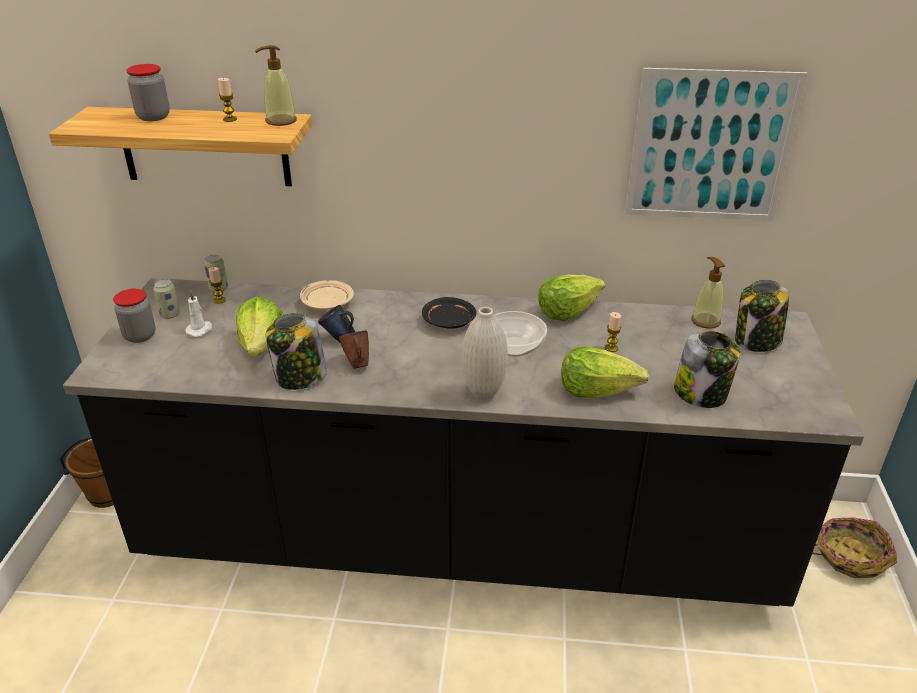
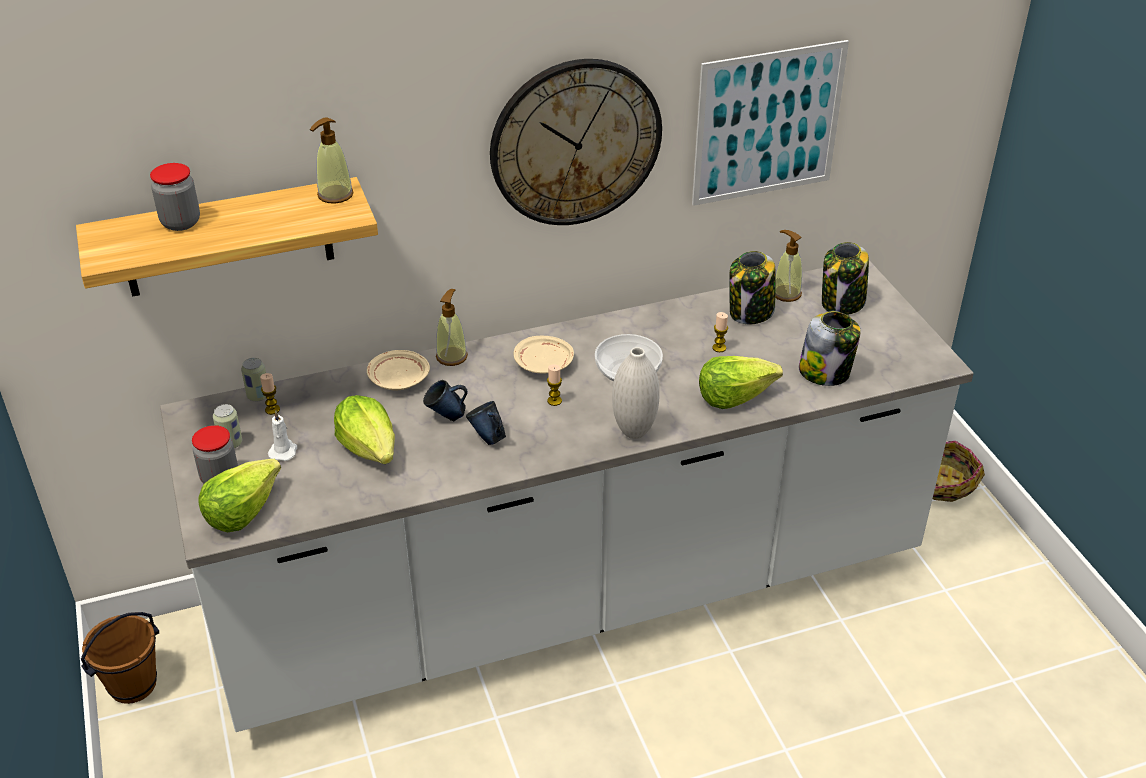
camera: 25 degrees left, 5 degrees up
black counter [63,278,864,607] -> white counter [160,260,974,732]
candle [218,78,237,122] -> candle moved to [547,364,562,406]
jar [266,313,327,390] -> jar moved to [729,251,776,324]
brown mug [339,330,369,369] -> blue mug [466,401,506,445]
black plate [422,297,476,329] -> beige plate [514,336,574,373]
lettuce [538,275,605,321] -> lettuce moved to [198,459,281,532]
none -> soap dispenser [436,289,468,366]
none -> wall clock [490,59,662,225]

